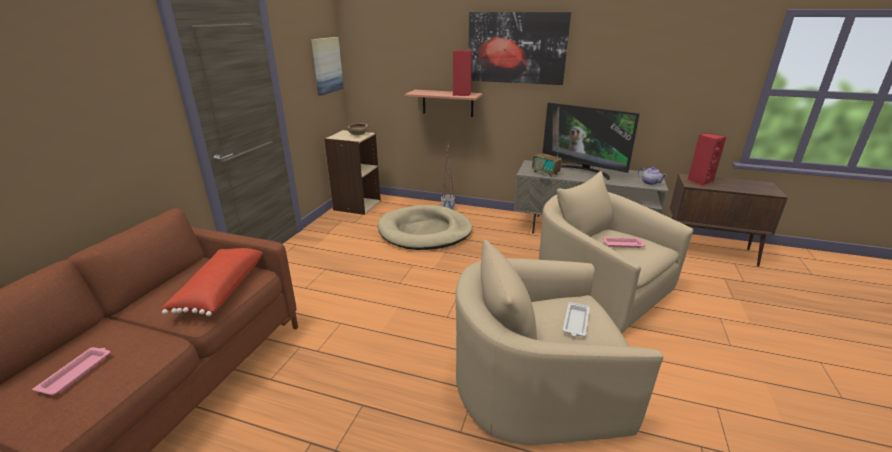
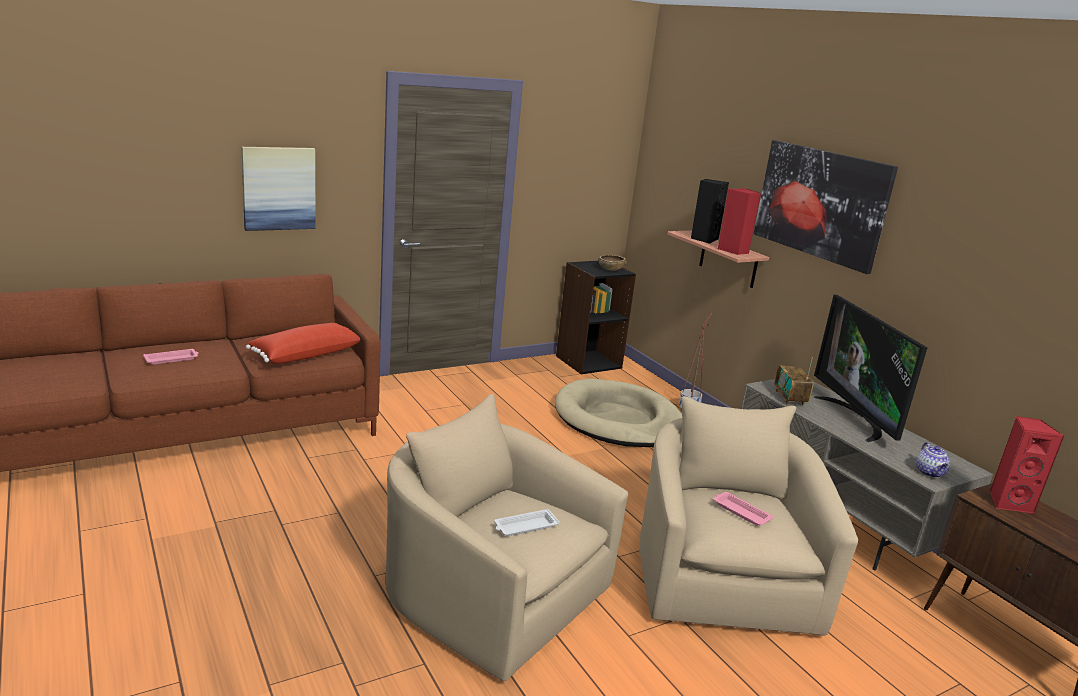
camera: 40 degrees right, 5 degrees down
picture [311,37,344,95] -> picture moved to [241,147,316,231]
beige bookcase [324,130,381,215] -> black bookcase [556,261,636,374]
none -> black speaker [691,179,729,244]

